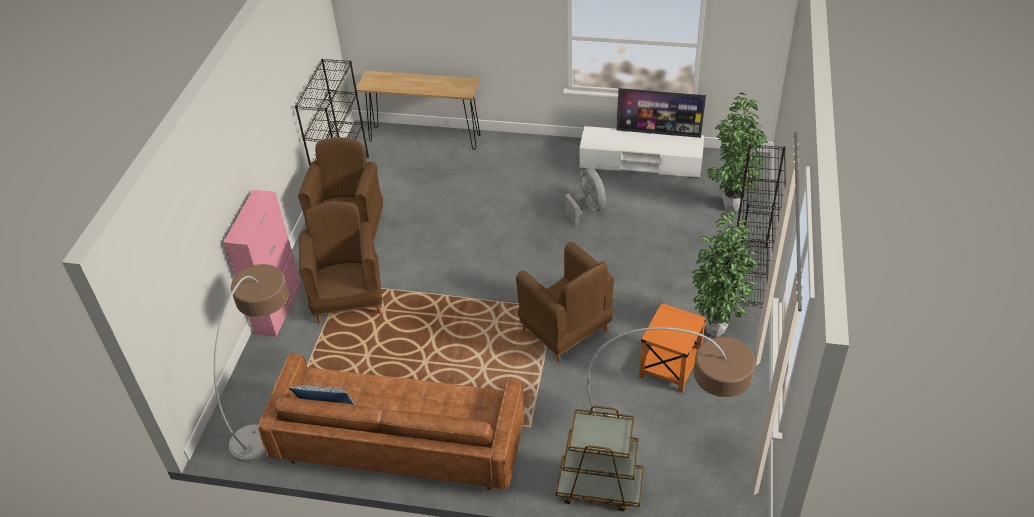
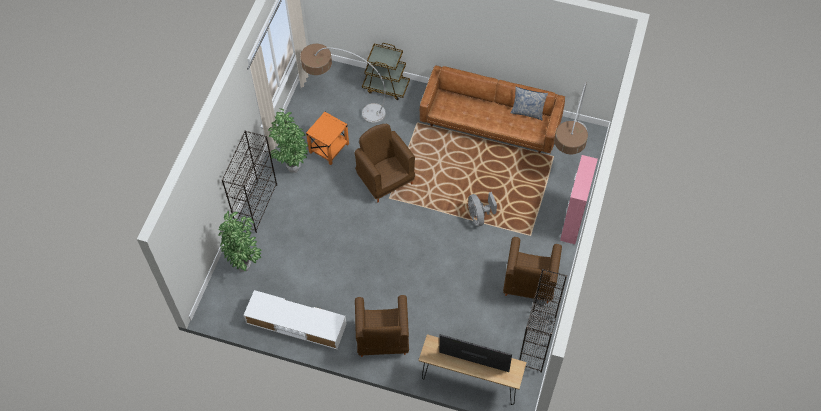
camera: 175 degrees left, 15 degrees up
brown armchair [299,201,382,324] -> brown armchair moved to [355,295,409,357]
grey fan [565,168,606,226] -> grey fan moved to [468,192,497,226]
television [617,88,706,138] -> television moved to [439,334,512,372]

